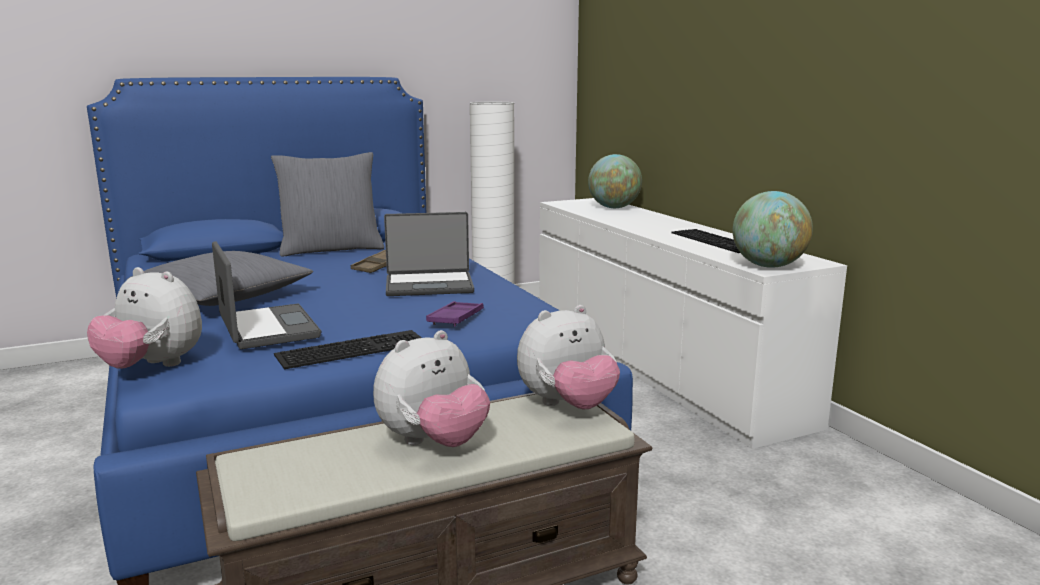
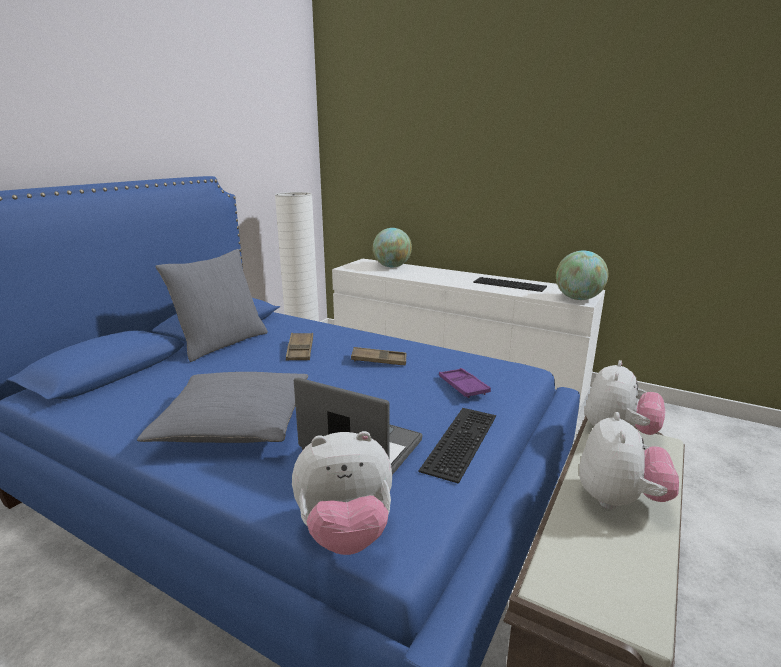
camera: 35 degrees left, 5 degrees up
laptop [384,212,474,296] -> brown tray [351,347,407,365]

